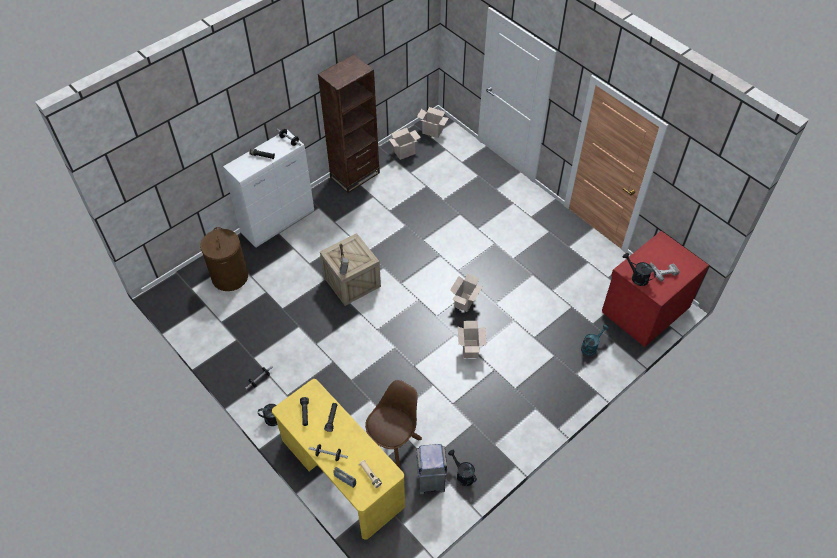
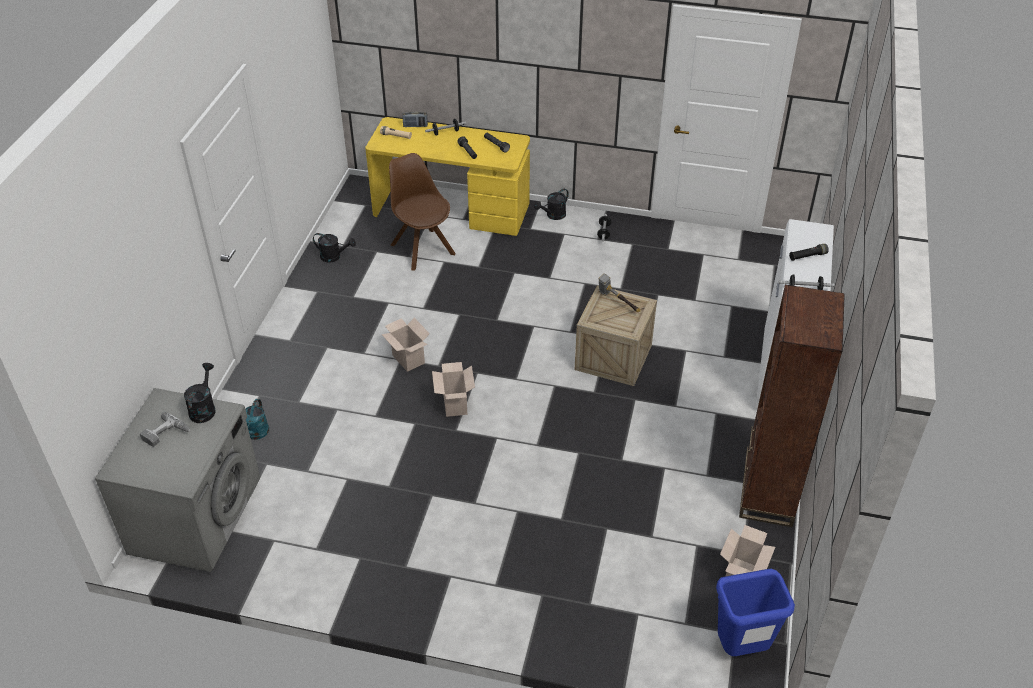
camera: 145 degrees right, 10 degrees down
brown laundry basket [200,227,248,291] -> none
brown chair [365,380,422,468] -> brown chair turned 150 degrees clockwise [389,153,455,271]
grey trash can [416,444,448,494] -> none
cardboard box [417,107,449,138] -> blue trash can [716,569,795,656]
red washing machine [602,231,709,347] -> grey washing machine [95,388,260,572]
black watering can [623,253,656,286] -> black watering can turned 90 degrees counterclockwise [184,363,216,423]

